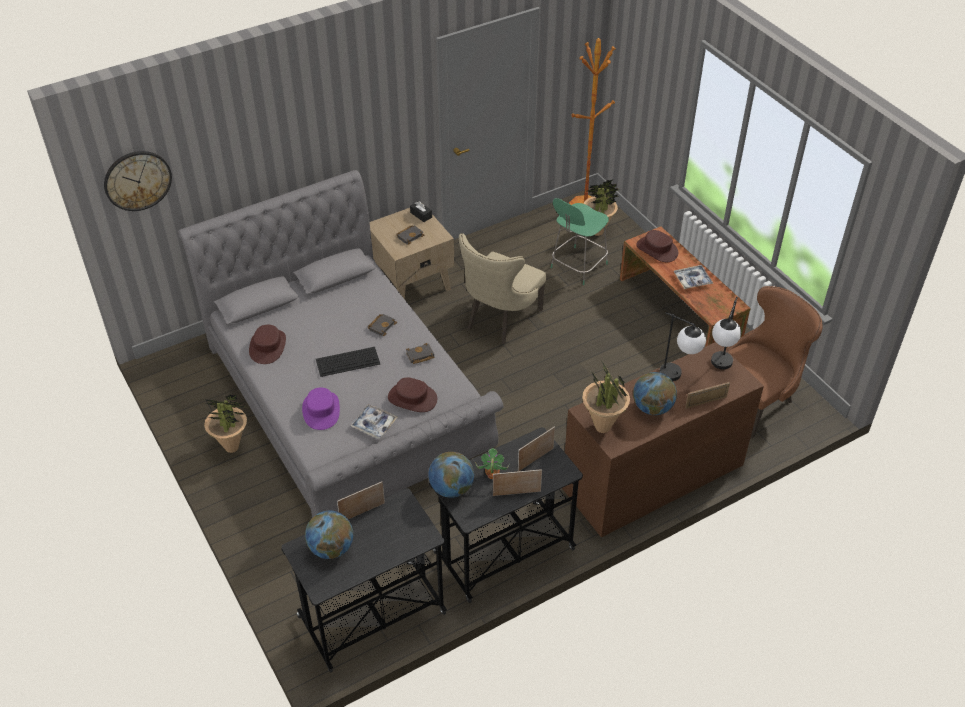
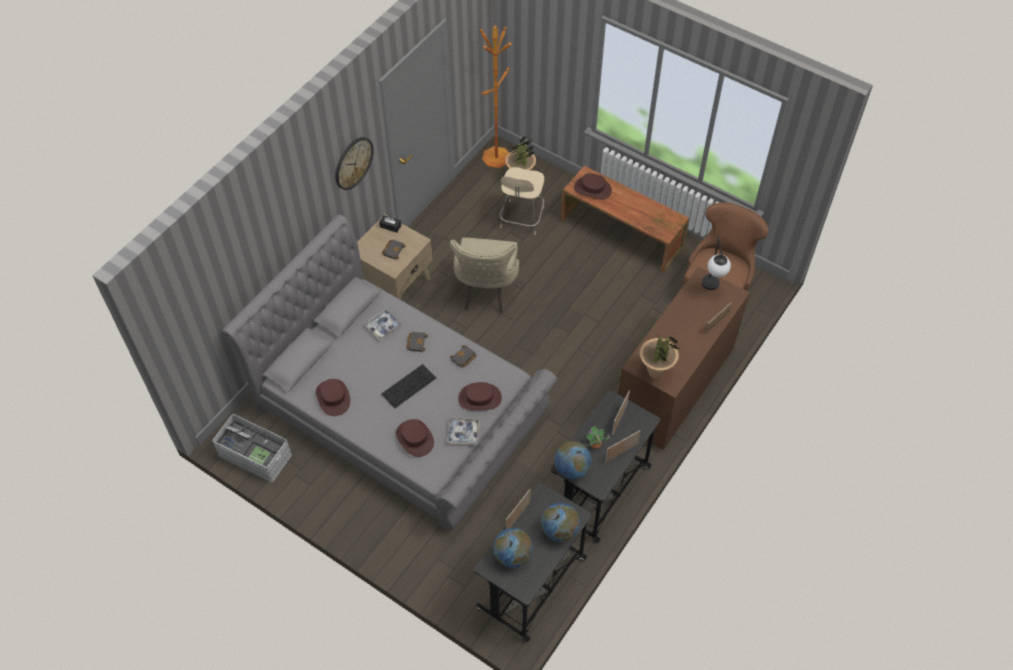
camera: 25 degrees left, 10 degrees up
wall clock [104,151,172,211] -> wall clock moved to [335,137,374,190]
potted plant [204,395,247,453] -> none
purple hat [302,388,340,430] -> brown hat [396,419,434,457]
green chair [551,198,609,285] -> beige chair [500,167,544,235]
globe [633,372,677,415] -> globe moved to [541,503,580,542]
table lamp [660,312,706,381] -> none
tray [674,265,713,289] -> tray moved to [365,308,402,340]
none -> grey storage box [212,414,292,482]

